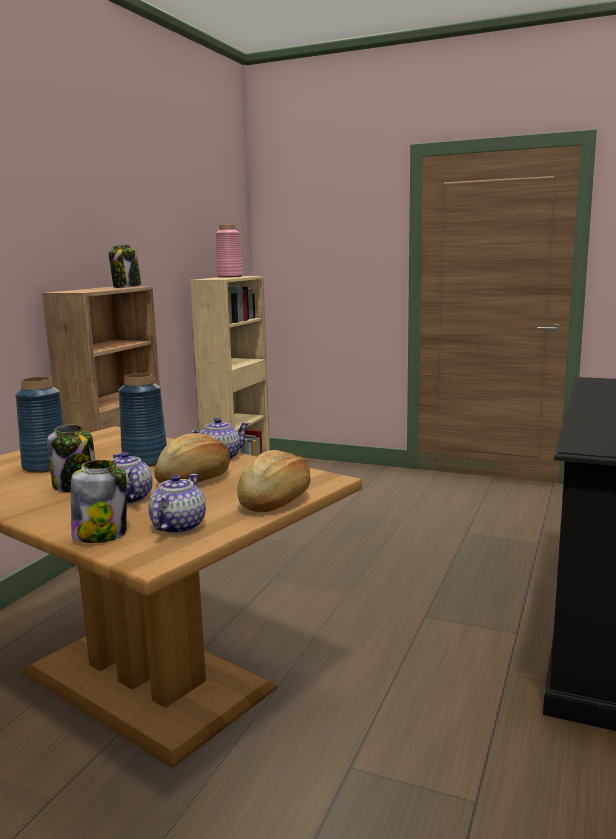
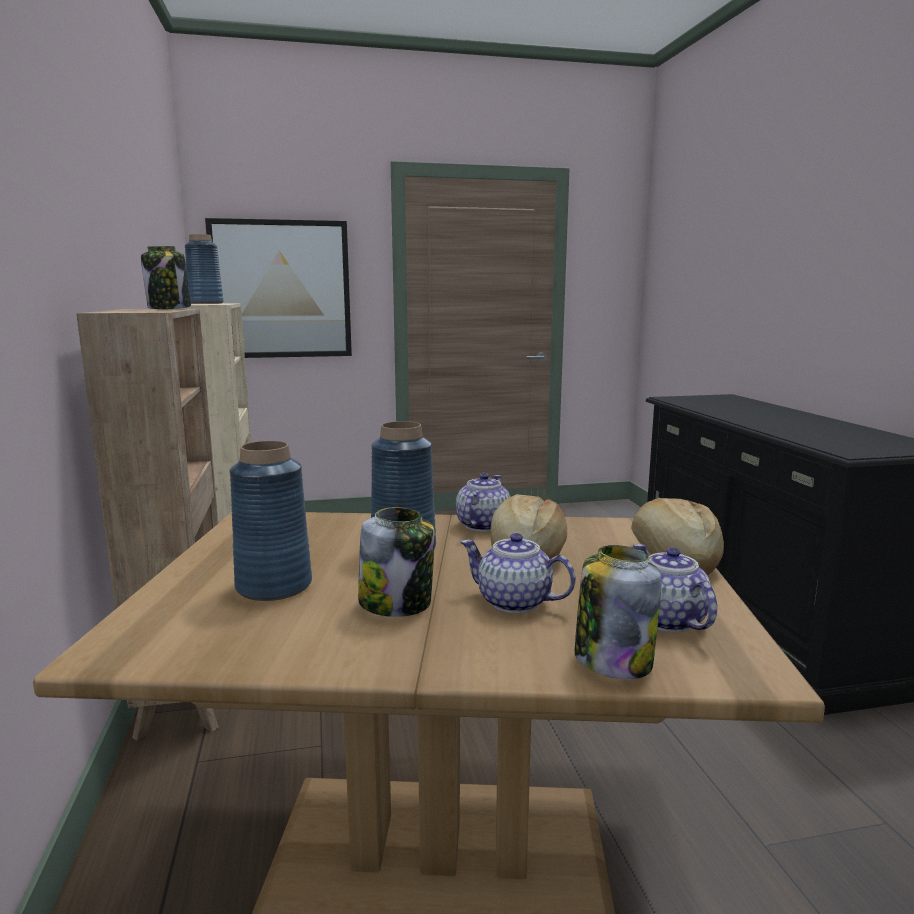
camera: 35 degrees left, 0 degrees up
pink vase [216,225,243,278] -> blue vase [185,234,224,304]
none -> picture [205,218,352,358]

